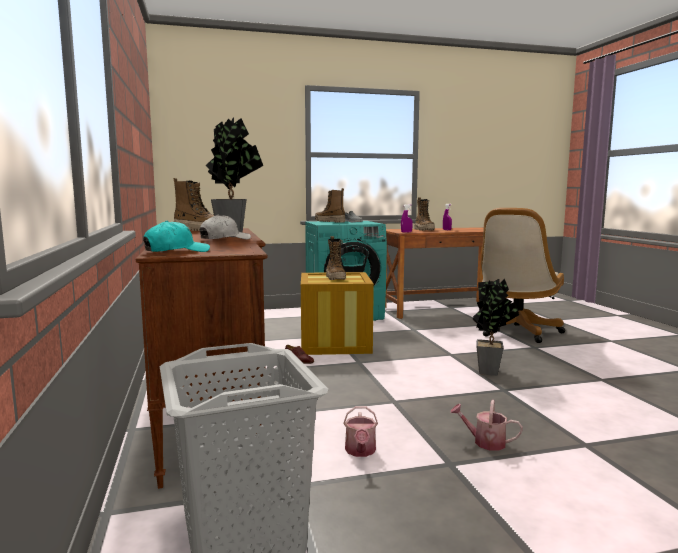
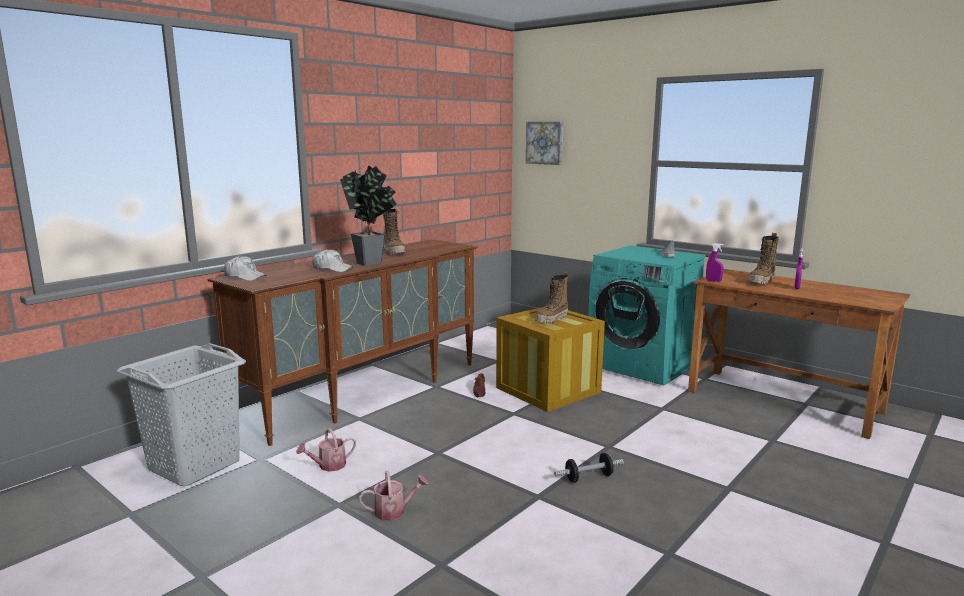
camera: 55 degrees right, 5 degrees up
turquoise cap [143,221,210,252] -> white cap [224,256,267,281]
boot [315,188,345,223] -> none
watering can [450,400,523,451] -> watering can turned 90 degrees clockwise [359,471,429,521]
potted plant [472,279,519,376] -> dumbbell [554,453,624,483]
office chair [481,208,565,343] -> none
none -> picture [526,122,563,165]

